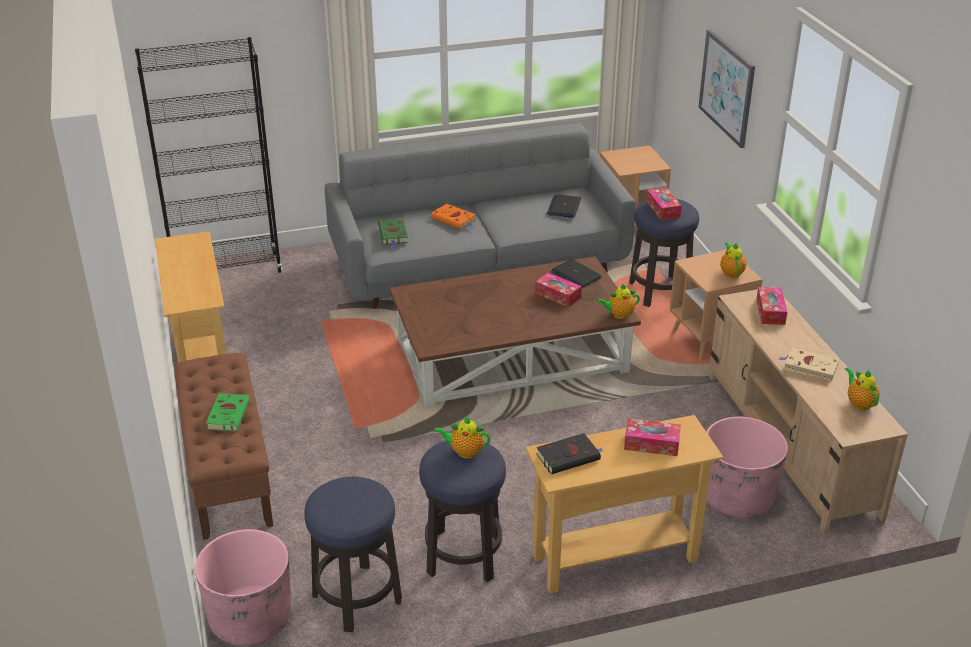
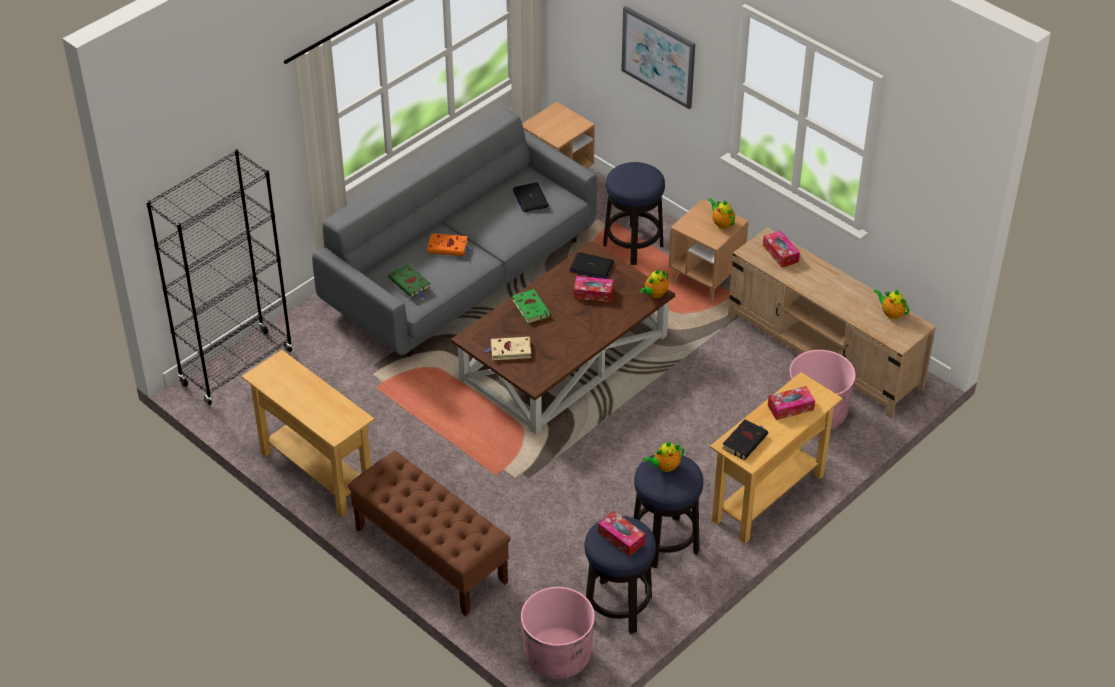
camera: 30 degrees left, 10 degrees up
green book [206,393,250,432] -> green book moved to [512,289,551,324]
tissue box [647,188,682,220] -> tissue box moved to [598,511,645,556]
beige book [779,348,839,382] -> beige book moved to [484,337,531,360]

